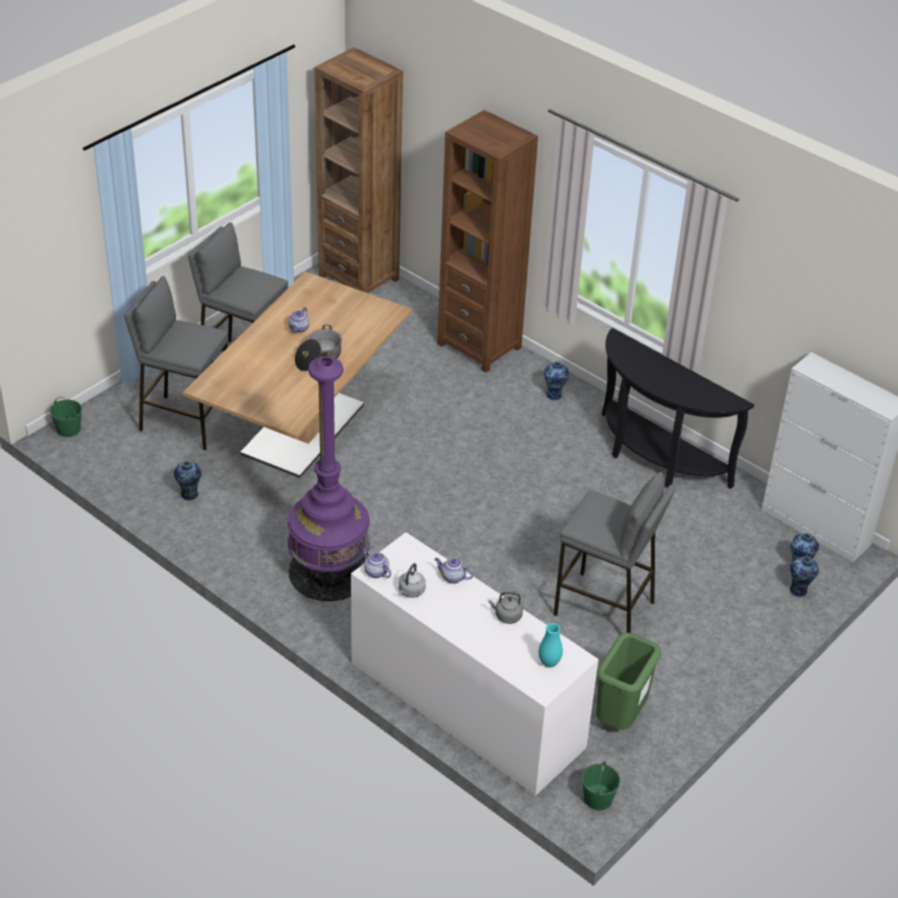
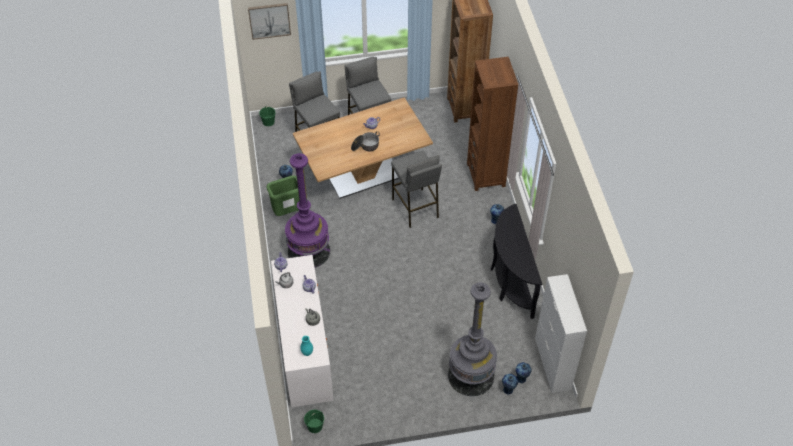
camera: 40 degrees right, 10 degrees up
grey stool [554,472,675,633] -> grey stool moved to [391,151,442,228]
green trash can [596,633,661,730] -> green trash can moved to [266,175,299,216]
none -> picture [248,3,291,40]
none -> grey floor lamp [448,283,497,396]

